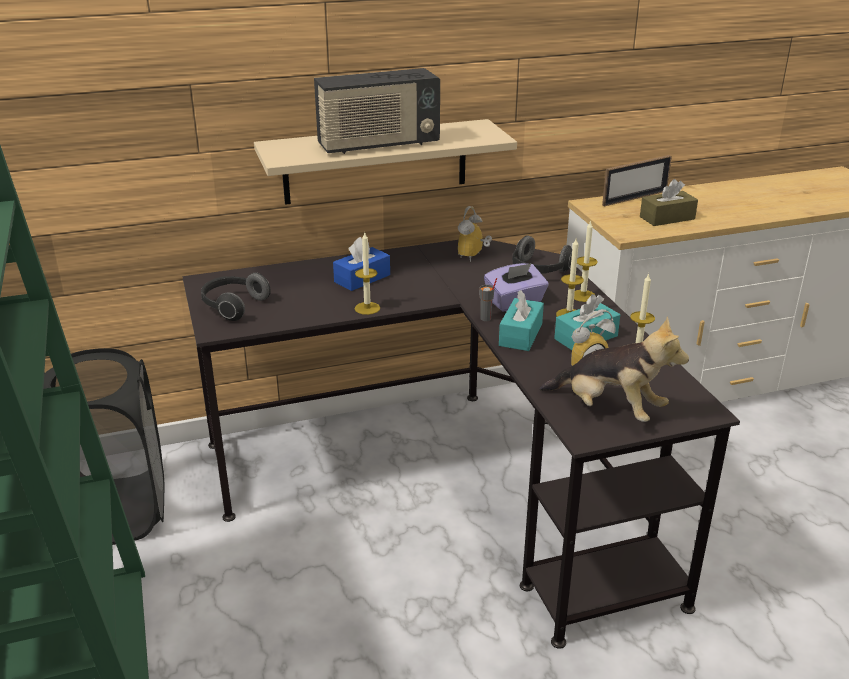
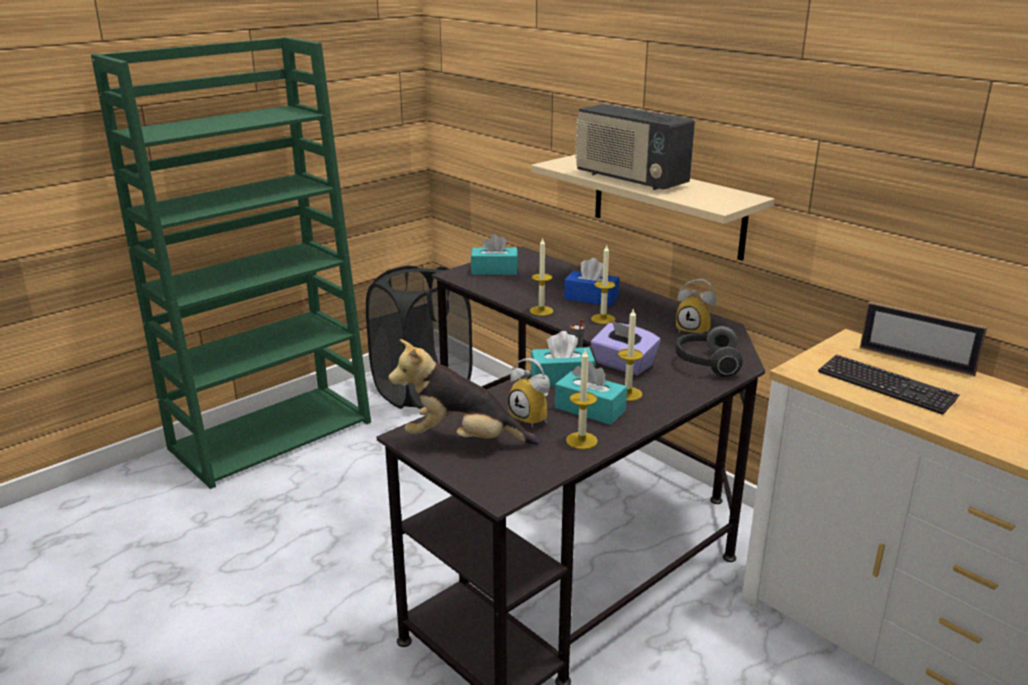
camera: 65 degrees right, 5 degrees down
headphones [201,273,271,321] -> turquoise tissue box [471,234,518,275]
alarm clock [458,206,492,262] -> alarm clock turned 150 degrees counterclockwise [676,279,716,334]
plush toy [540,317,689,422] -> plush toy turned 90 degrees clockwise [388,339,540,444]
candle [574,220,598,302] -> candle moved to [591,245,615,324]
brown tissue box [640,179,698,226] -> keyboard [818,355,960,414]

